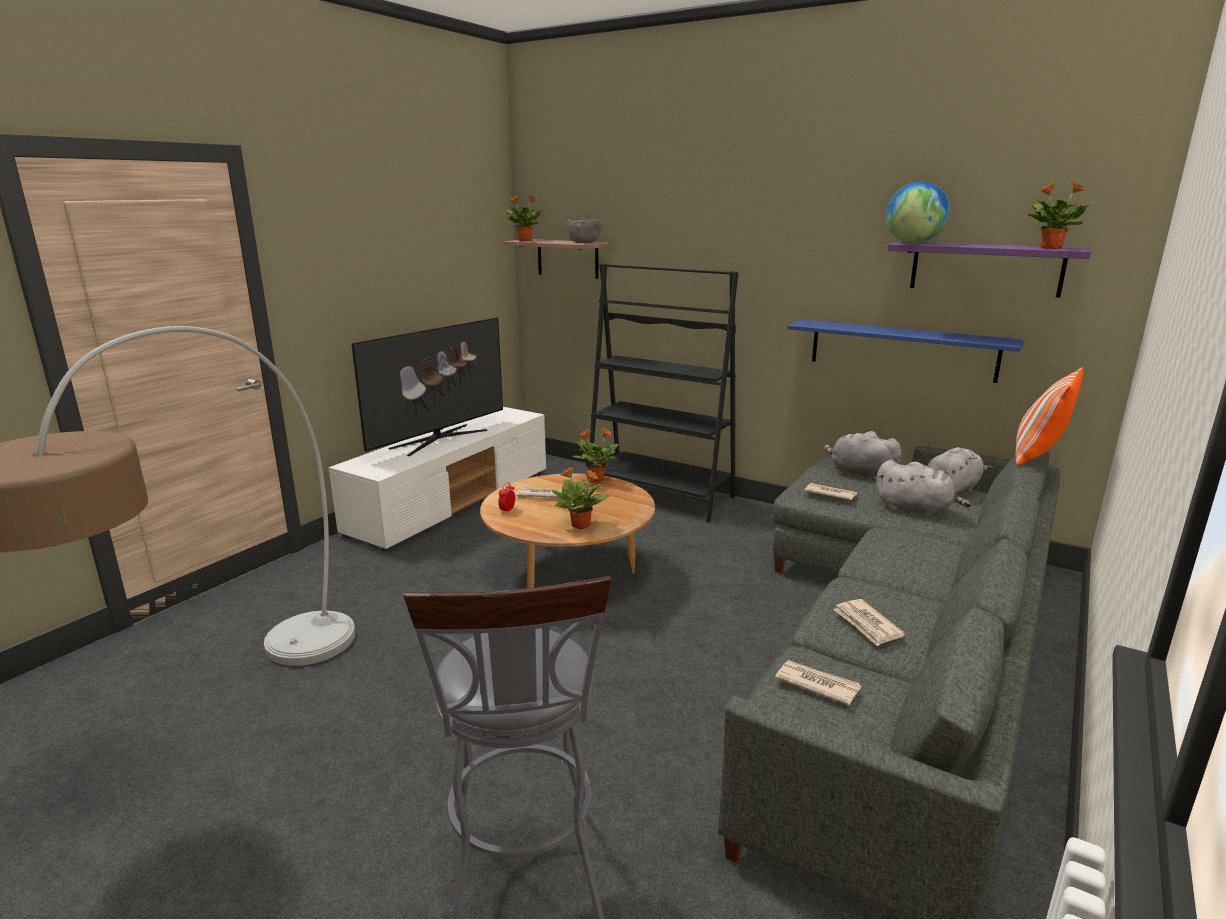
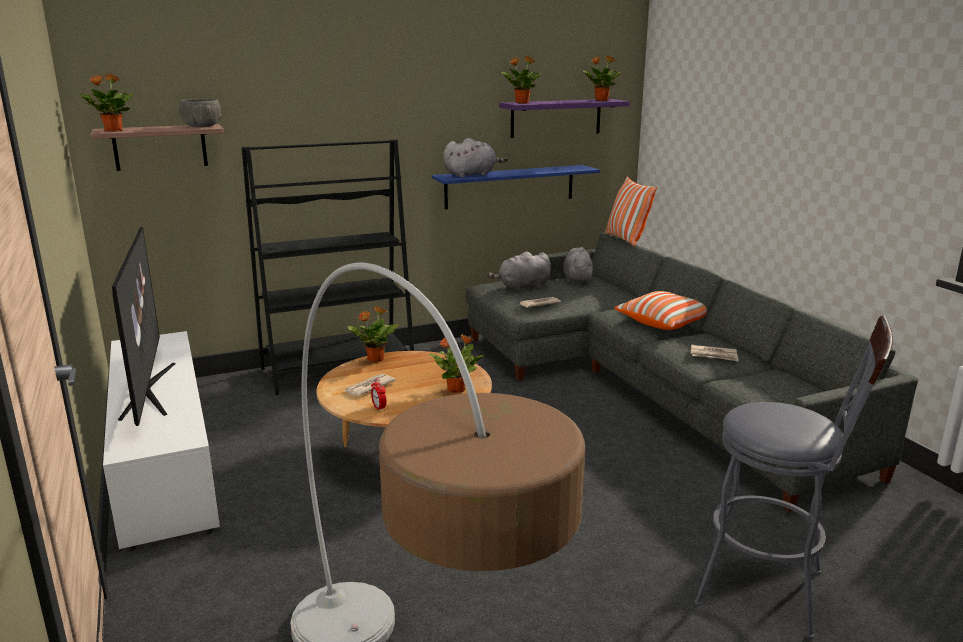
camera: 55 degrees left, 0 degrees up
newspaper [775,660,861,706] -> none
grey plush toy [876,460,971,516] -> grey plush toy moved to [443,138,508,178]
globe [886,181,950,243] -> potted plant [502,56,543,104]
none -> pillow [614,291,707,330]

